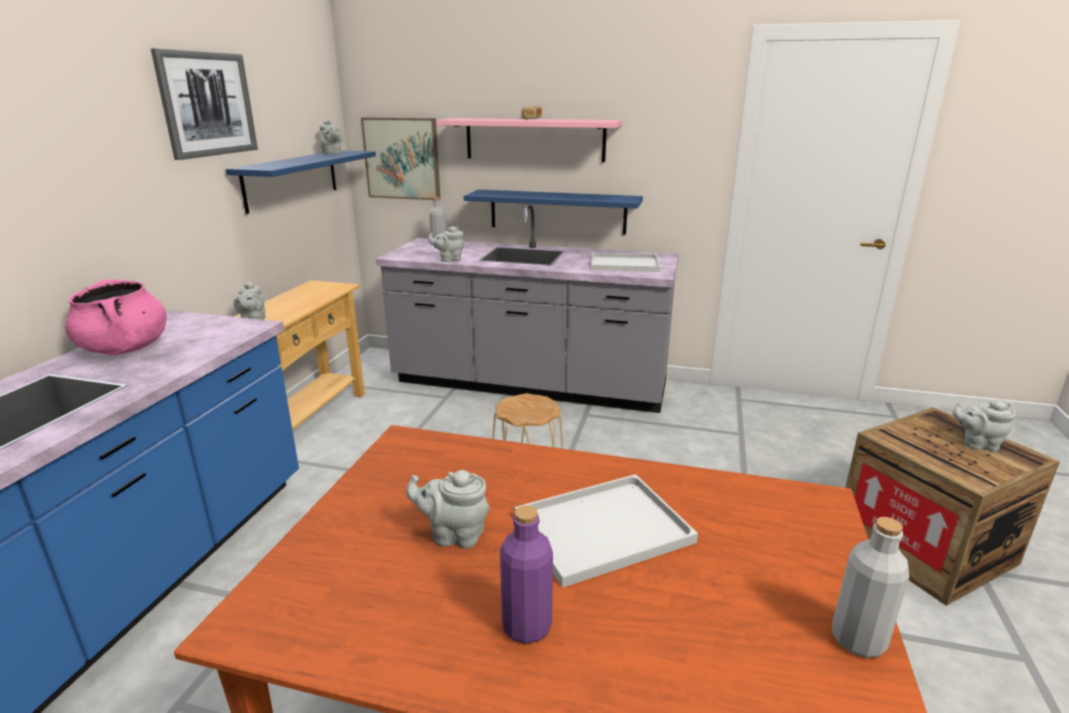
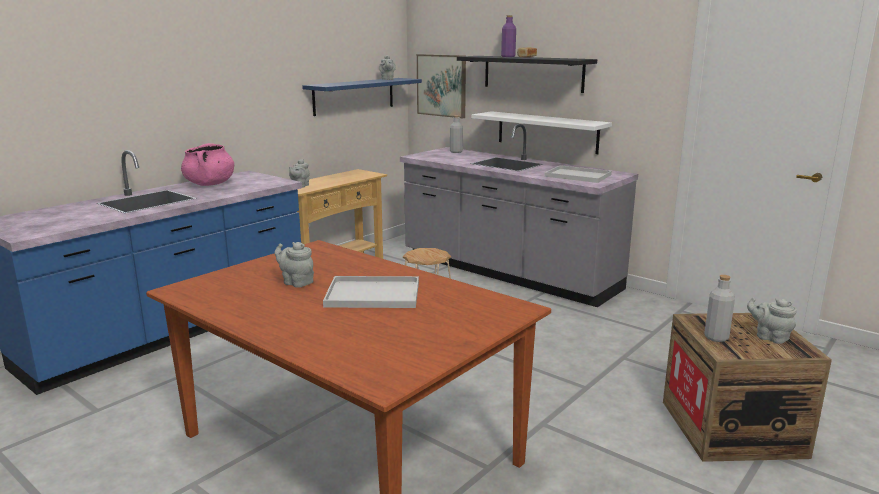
camera: 25 degrees right, 5 degrees down
picture [151,48,258,160] -> none
grey teapot [428,226,464,262] -> none
pink shelf [436,118,622,162] -> black shelf [457,56,597,93]
blue shelf [464,190,643,235] -> white shelf [471,111,612,154]
purple bottle [500,505,553,644] -> purple bottle moved to [501,15,516,57]
grey bottle [832,517,909,658] -> grey bottle moved to [705,275,735,342]

